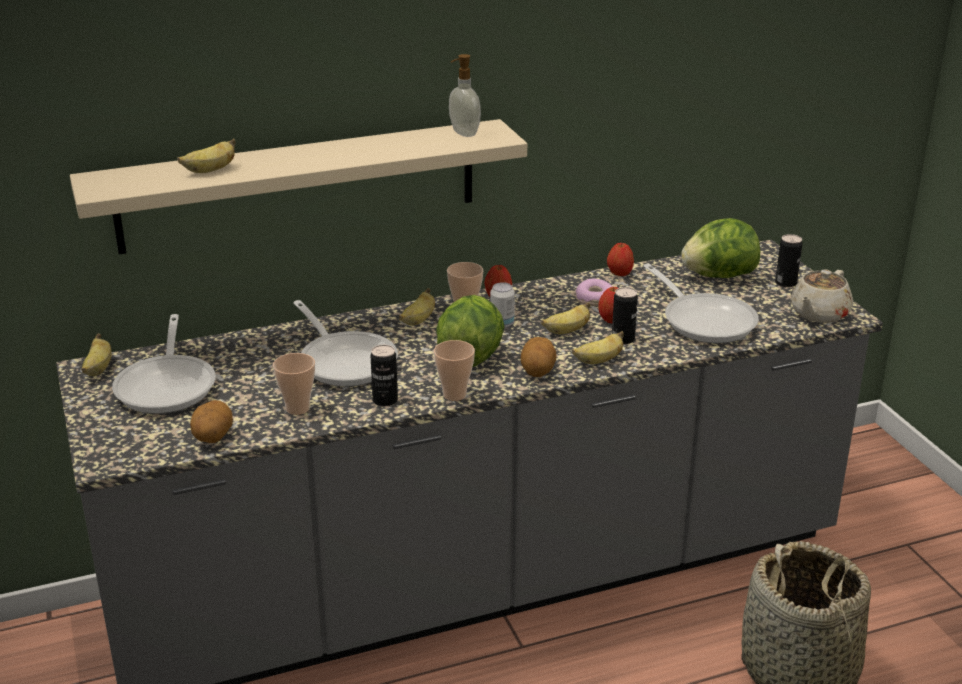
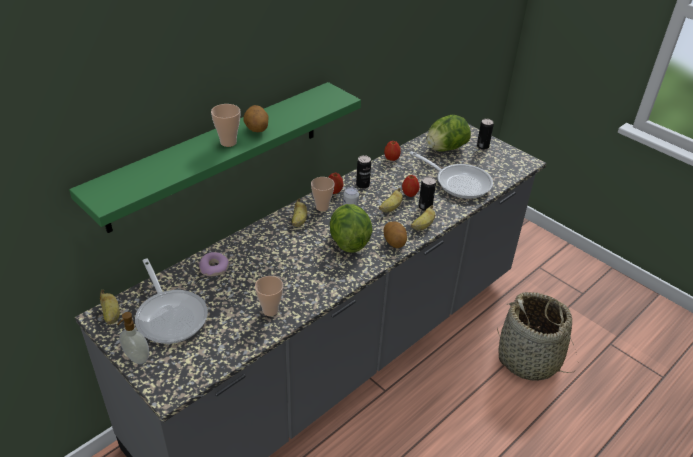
camera: 25 degrees left, 10 degrees up
beige shelf [70,119,527,254] -> green shelf [69,82,361,233]
banana [177,138,236,173] -> none
potato [190,400,233,443] -> potato moved to [244,105,268,132]
frying pan [293,300,398,387] -> none
can [371,345,398,407] -> can moved to [356,155,371,189]
cup [434,340,475,401] -> cup moved to [211,104,240,147]
soap dispenser [449,54,481,137] -> soap dispenser moved to [117,312,149,364]
donut [575,279,613,306] -> donut moved to [199,252,229,276]
beige teapot [791,270,853,323] -> none

